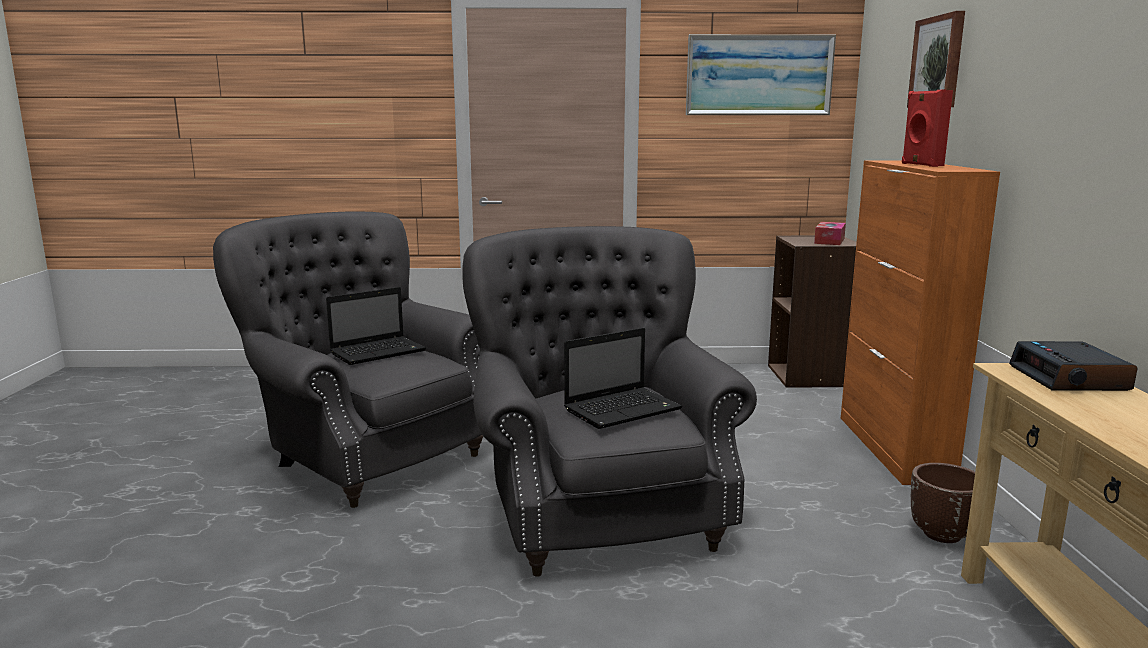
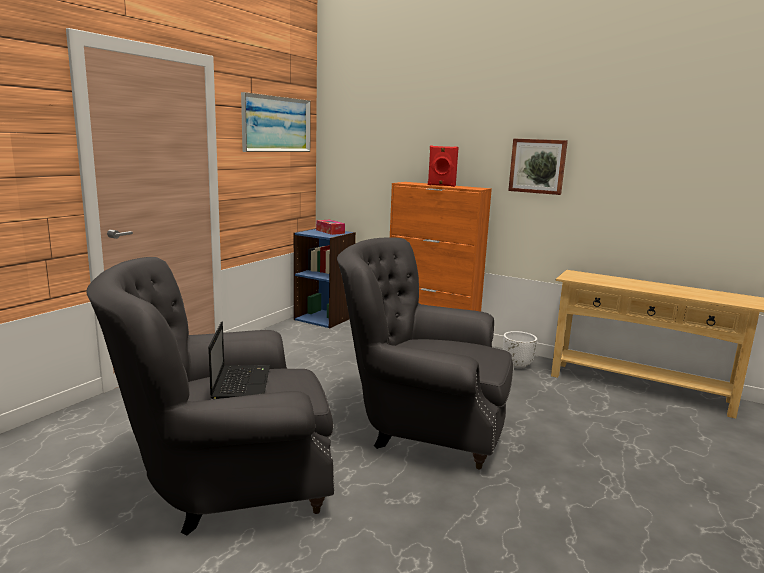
camera: 60 degrees left, 0 degrees up
laptop [564,328,683,429] -> none
brown bookcase [768,236,857,388] -> blue bookcase [294,228,356,328]
picture [907,11,965,108] -> picture moved to [508,138,568,195]
brown planter [911,463,975,543] -> white planter [503,331,537,369]
alarm clock [1009,341,1138,391] -> none

